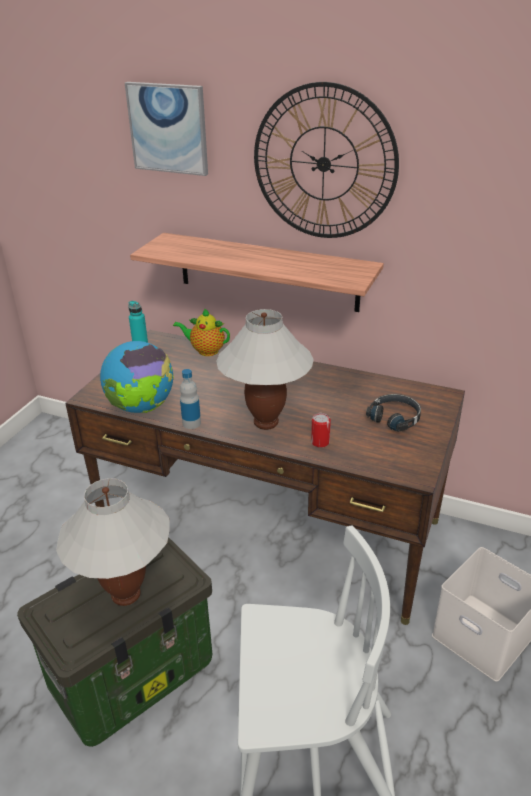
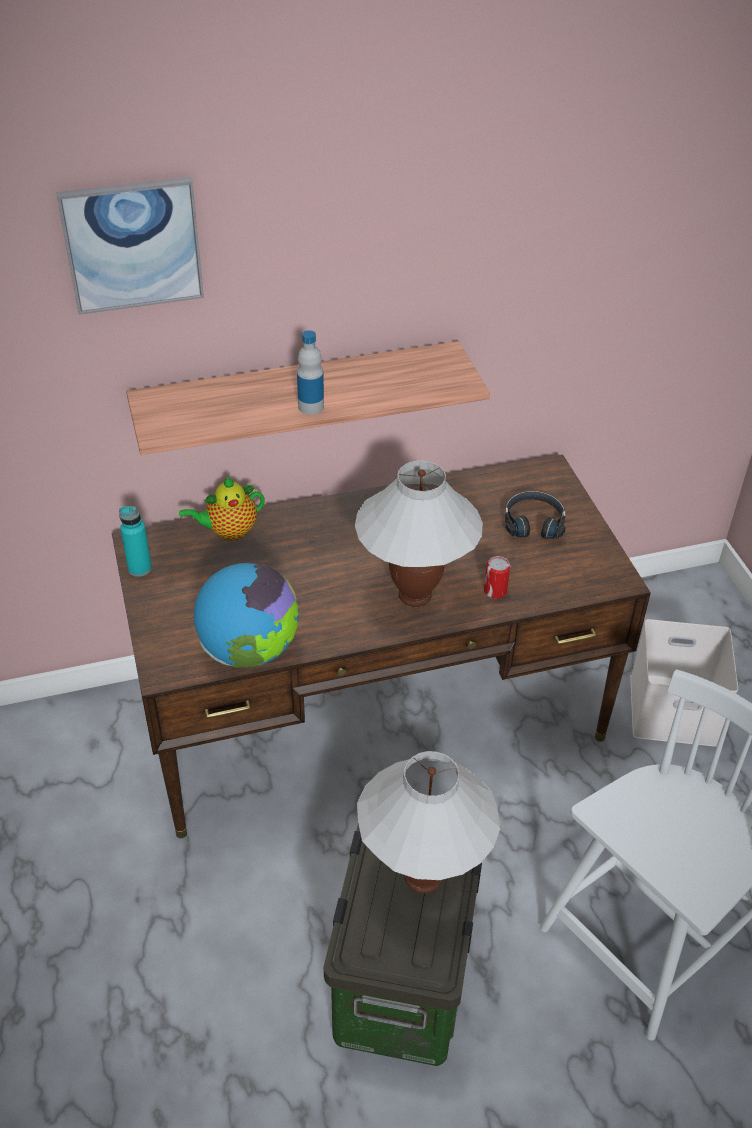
camera: 40 degrees left, 10 degrees up
bottle [180,369,201,429] -> bottle moved to [297,330,324,415]
wall clock [254,82,399,238] -> none

